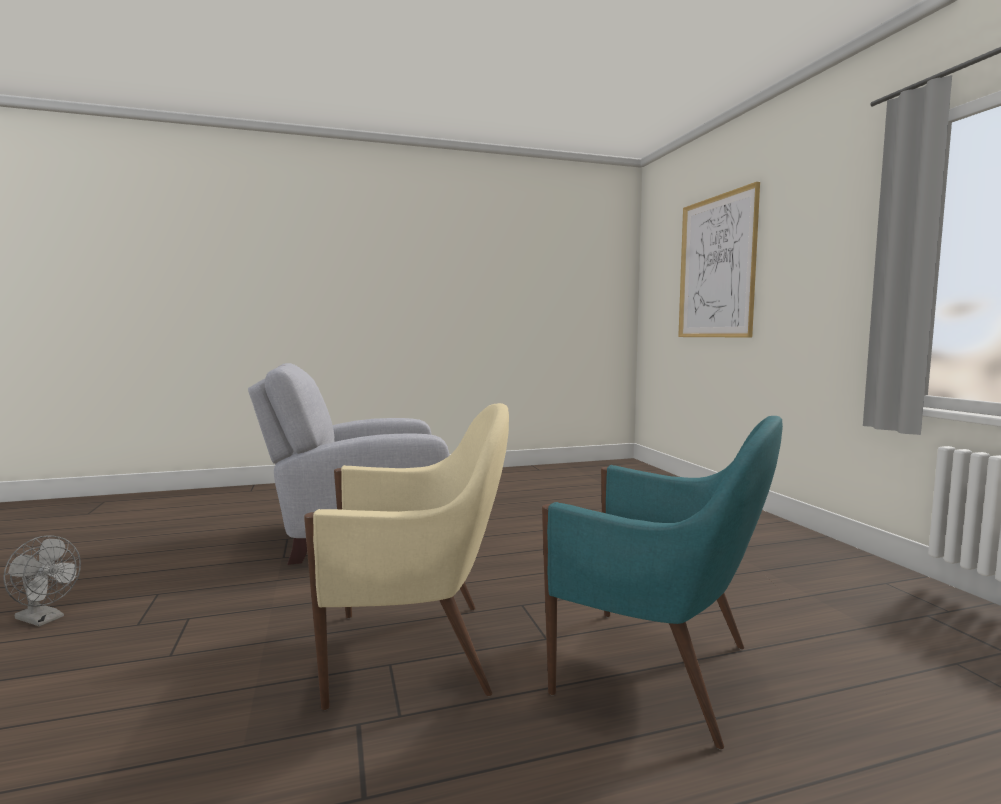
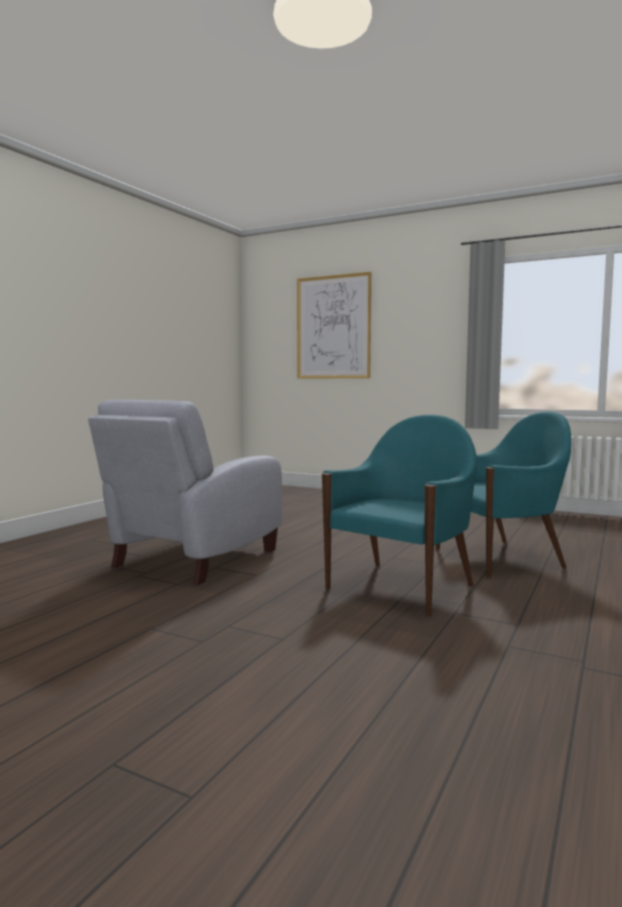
camera: 45 degrees left, 0 degrees up
grey fan [3,535,81,626] -> none
beige armchair [304,403,509,710] -> turquoise armchair [322,415,477,616]

